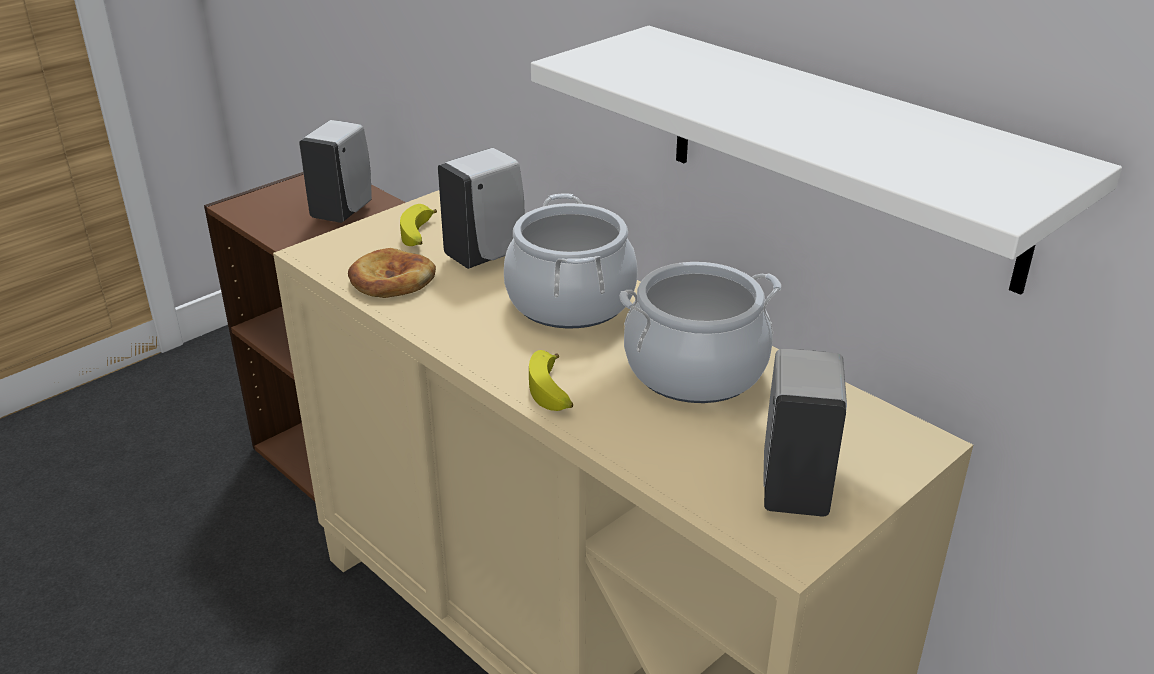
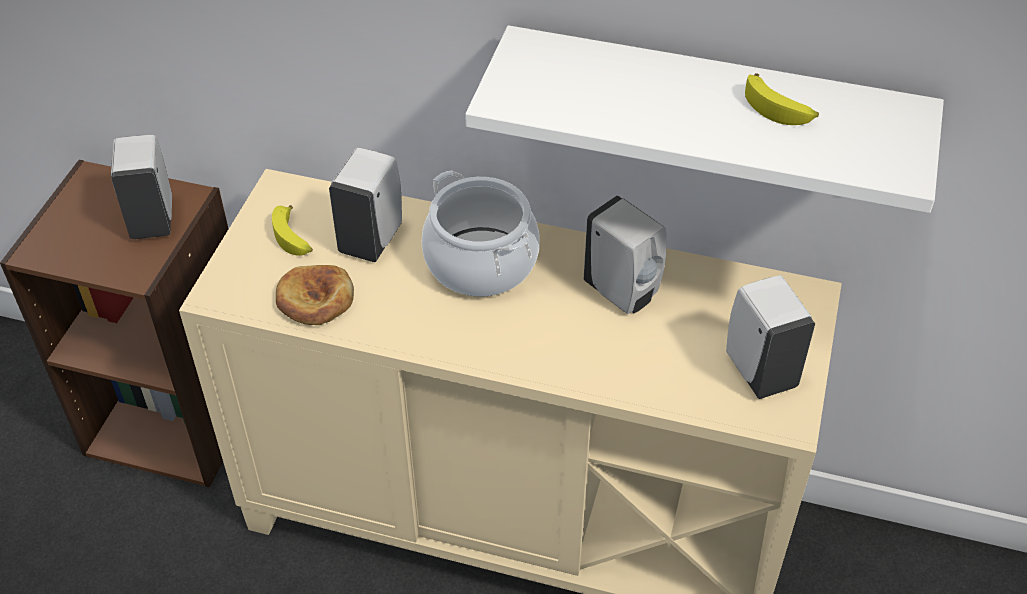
camera: 30 degrees left, 15 degrees up
banana [529,350,573,411] -> banana moved to [745,73,819,125]
cooking pot [619,262,781,403] -> white soap dispenser [584,196,666,314]

